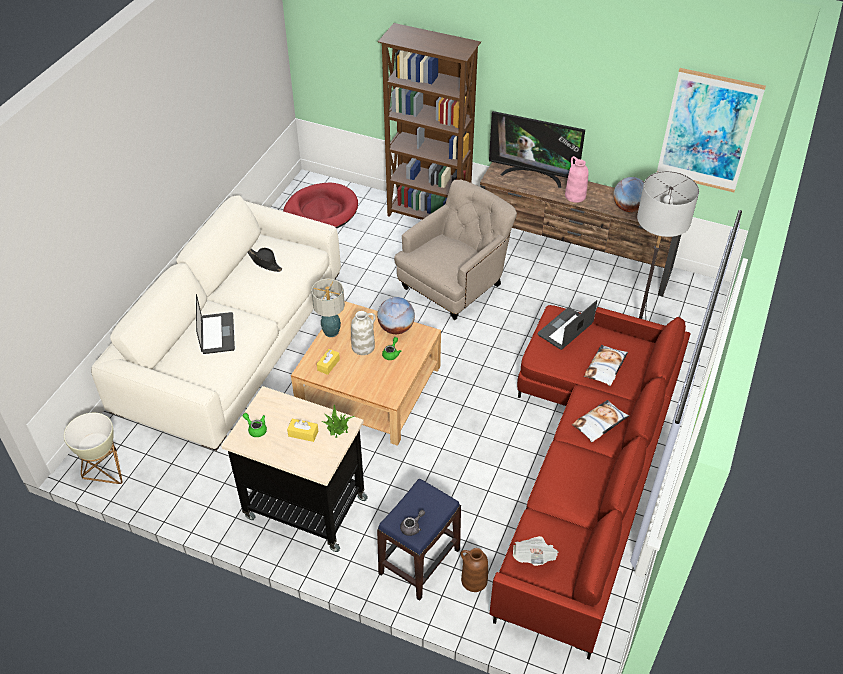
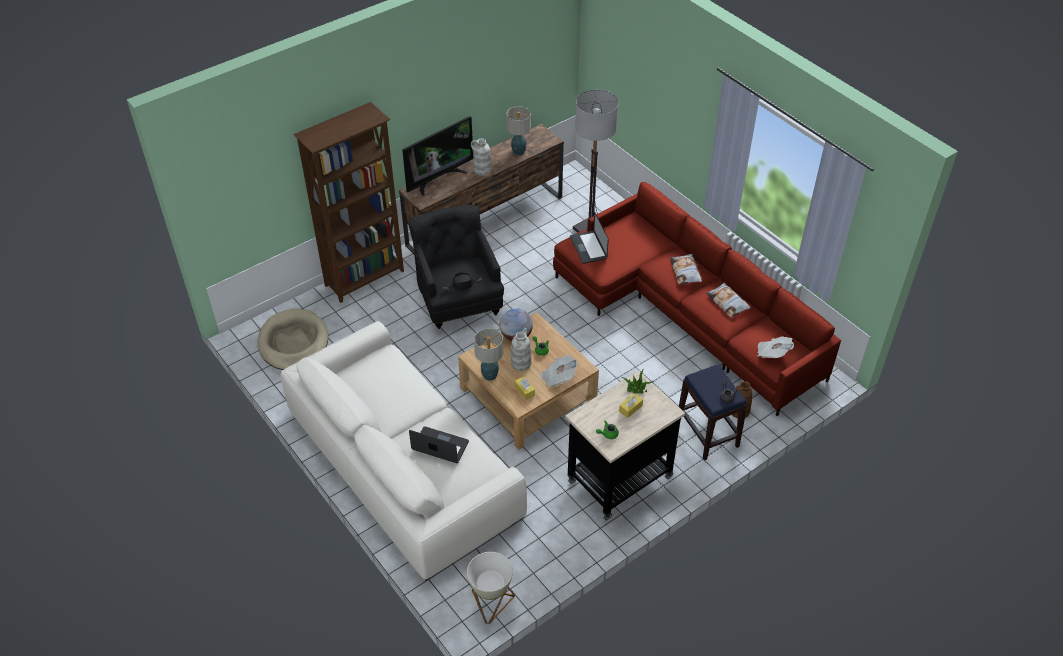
camera: 60 degrees left, 0 degrees up
black hat [247,248,282,272] -> black hat moved to [443,272,482,292]
red dog bed [283,183,358,229] -> beige dog bed [257,308,328,370]
beige armchair [394,179,517,320] -> black armchair [409,205,504,329]
pink vase [565,156,589,203] -> white vase [471,139,492,176]
pillow [584,345,628,386] -> pillow moved to [706,283,751,318]
globe [613,177,644,212] -> table lamp [506,106,531,155]
picture [657,68,766,192] -> none
none -> newspaper [540,355,578,387]

